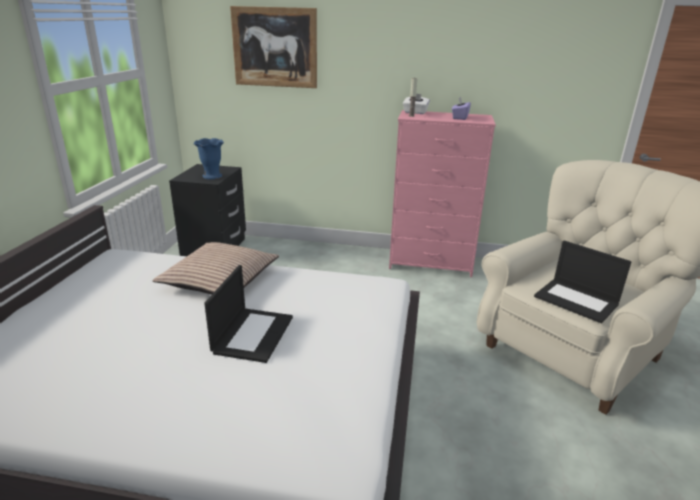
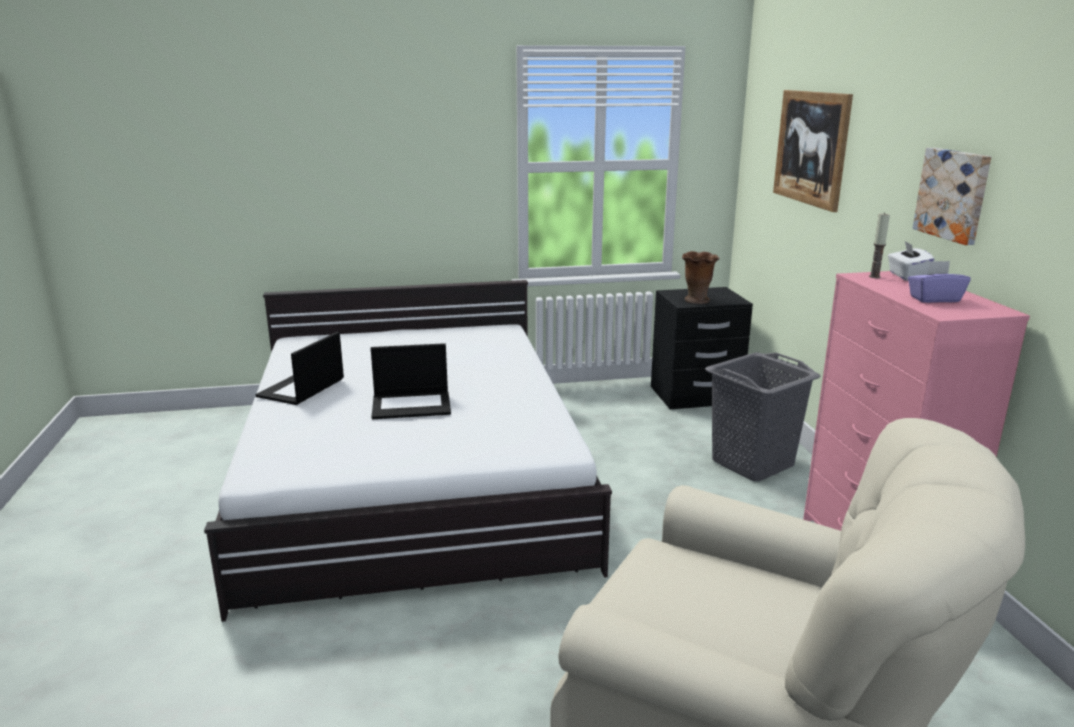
camera: 70 degrees right, 5 degrees down
pillow [152,242,279,294] -> none
blue vase [194,138,224,179] -> brown vase [682,251,720,304]
laptop [534,240,632,323] -> laptop moved to [256,332,344,405]
none -> grey laundry basket [705,352,821,481]
none -> picture [912,148,991,245]

